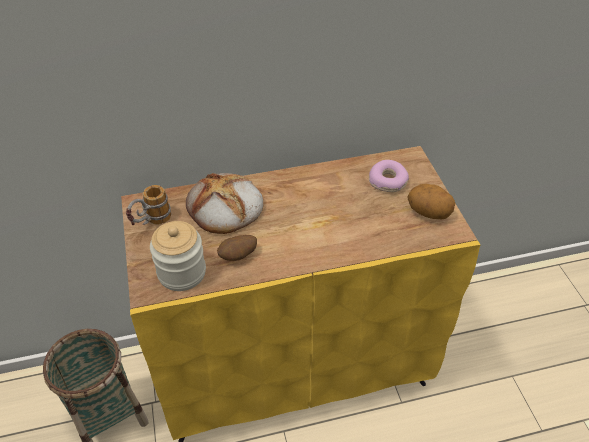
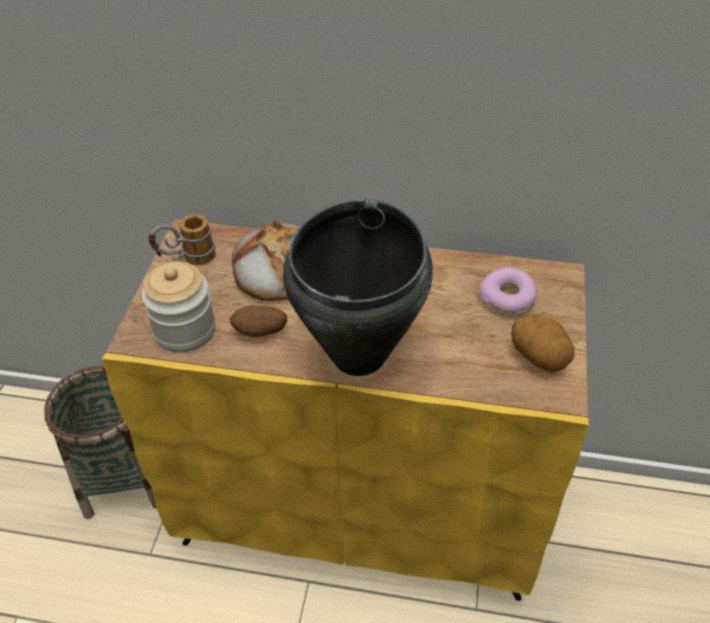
camera: 25 degrees right, 0 degrees up
none -> black cooking pot [283,199,433,376]

